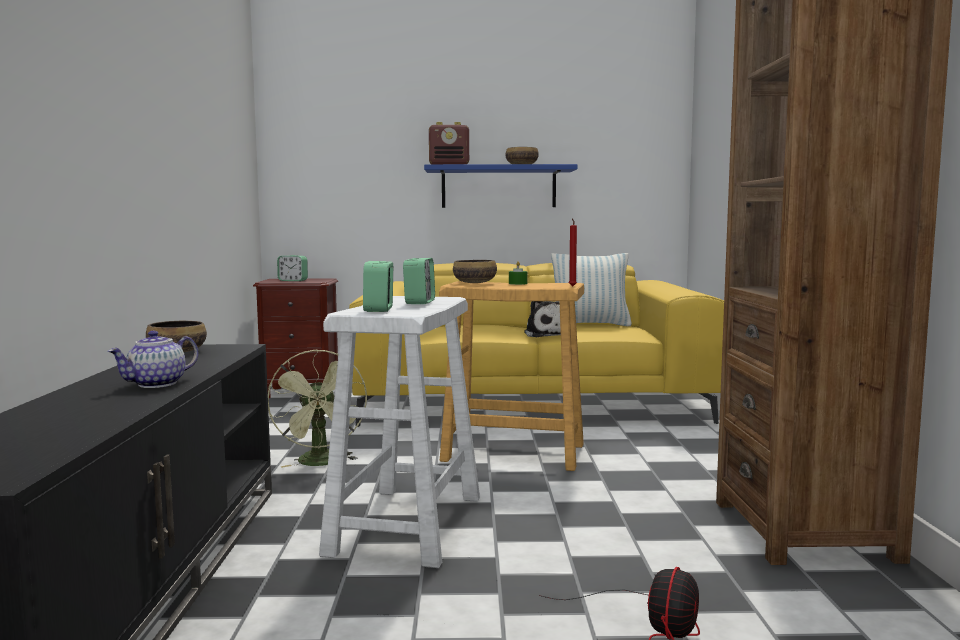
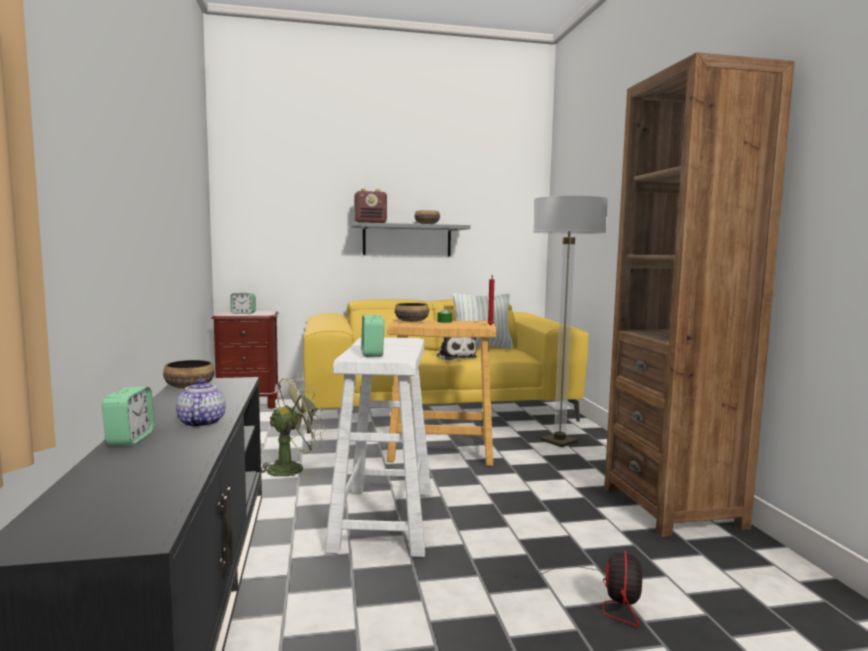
camera: 10 degrees left, 0 degrees up
teapot [107,331,198,388] -> teapot turned 135 degrees clockwise [176,379,226,428]
green fan [268,349,367,468] -> green fan turned 105 degrees counterclockwise [261,375,326,477]
alarm clock [403,258,435,304] -> alarm clock moved to [102,387,155,445]
blue shelf [424,164,578,208] -> grey shelf [351,222,471,256]
none -> floor lamp [533,196,608,447]

